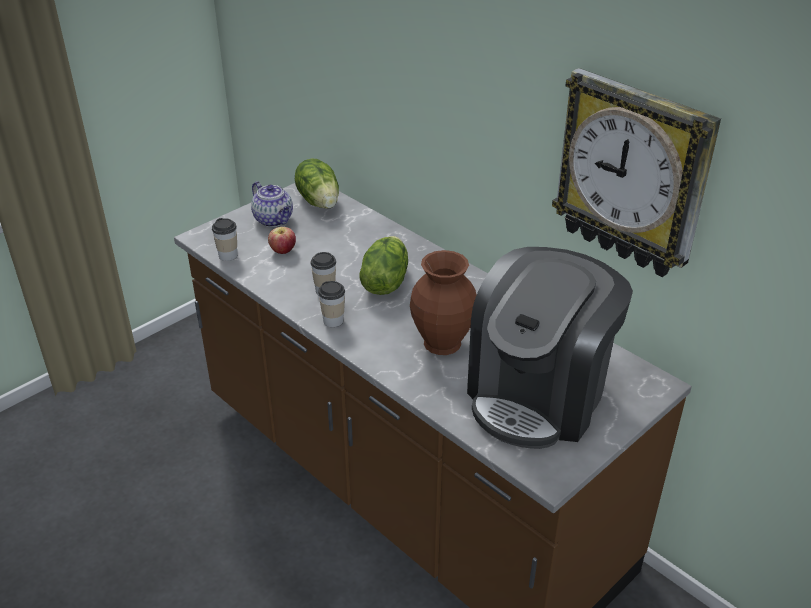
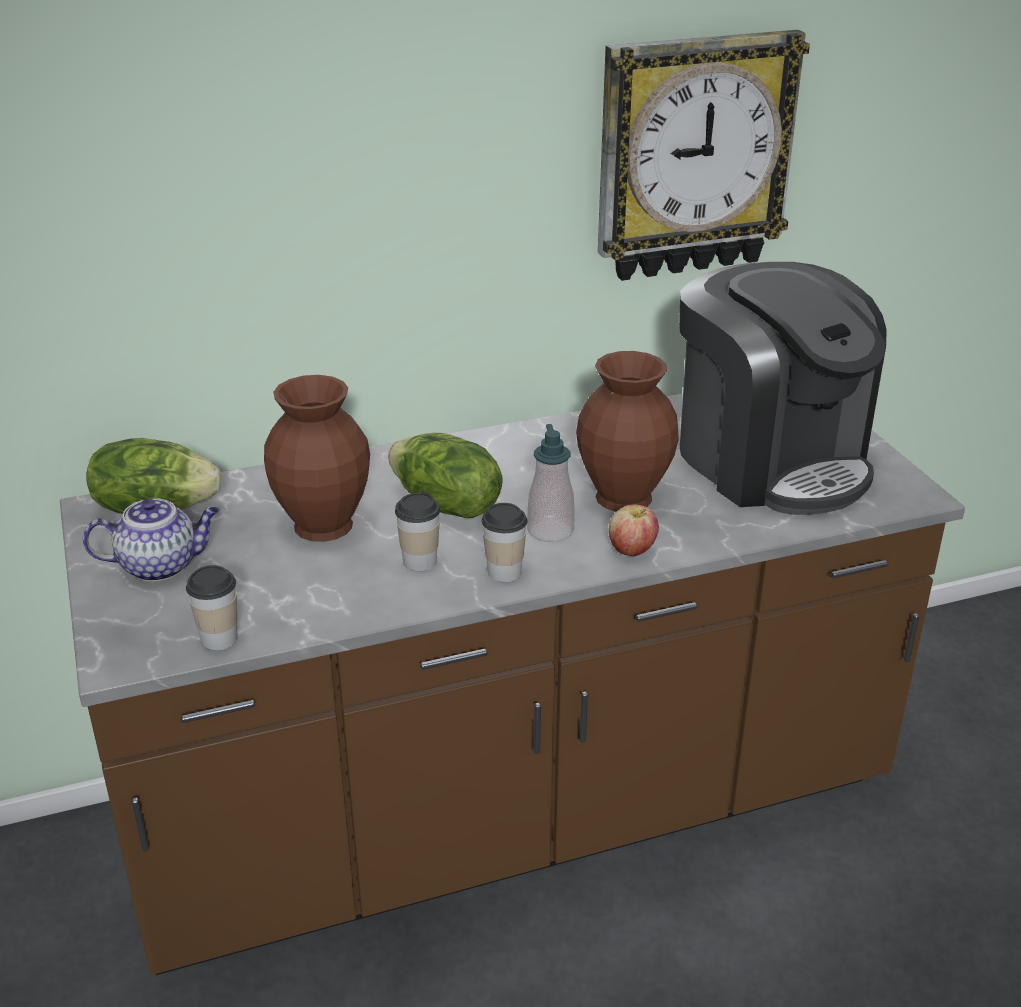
camera: 65 degrees left, 5 degrees down
apple [268,227,296,254] -> apple moved to [609,505,659,556]
none -> brown vase [264,375,370,542]
none -> soap dispenser [527,424,575,542]

